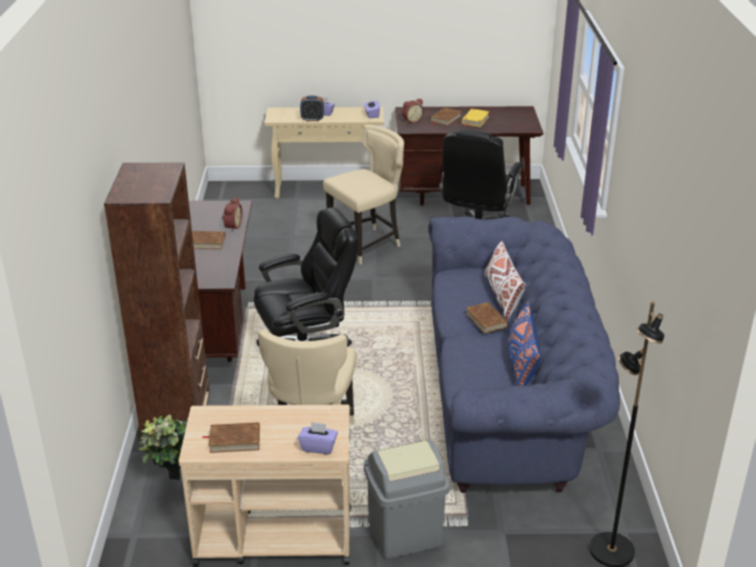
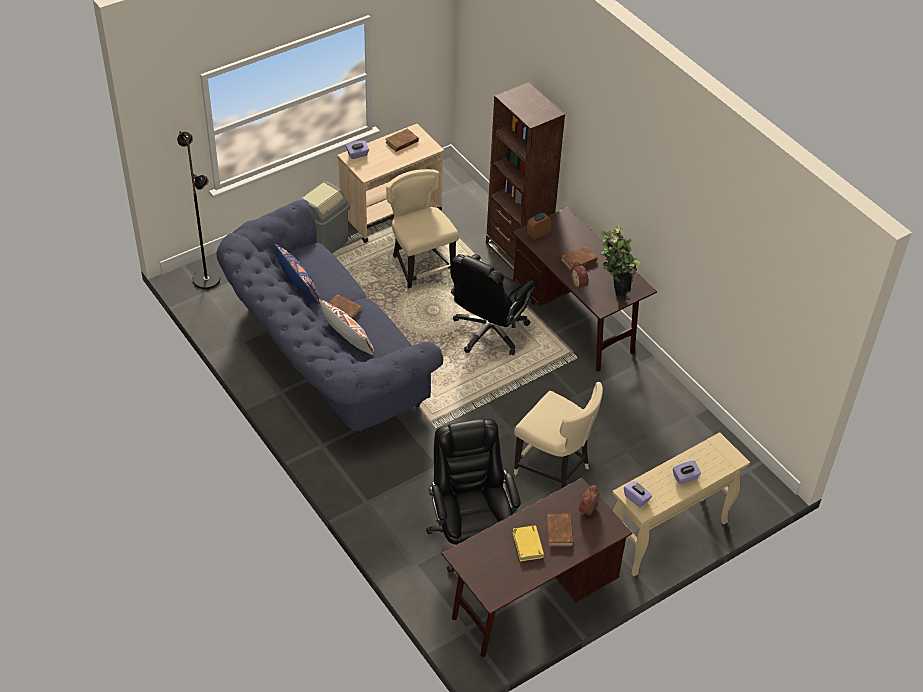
camera: 145 degrees right, 15 degrees up
potted plant [139,415,188,480] -> potted plant moved to [601,225,640,300]
alarm clock [300,96,324,121] -> alarm clock moved to [526,213,551,239]
beige chair [323,124,404,265] -> beige chair turned 75 degrees counterclockwise [514,382,603,488]

